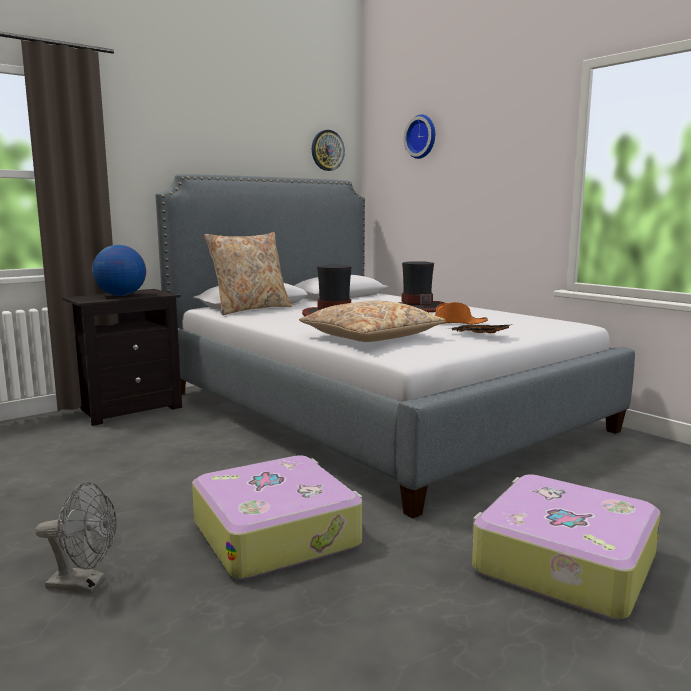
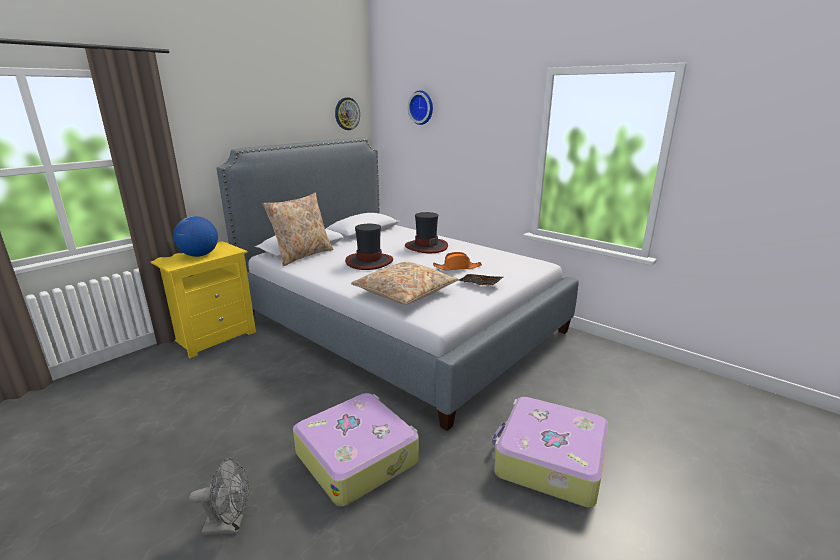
camera: 10 degrees left, 10 degrees up
black nightstand [62,289,182,426] -> yellow nightstand [151,241,256,358]

